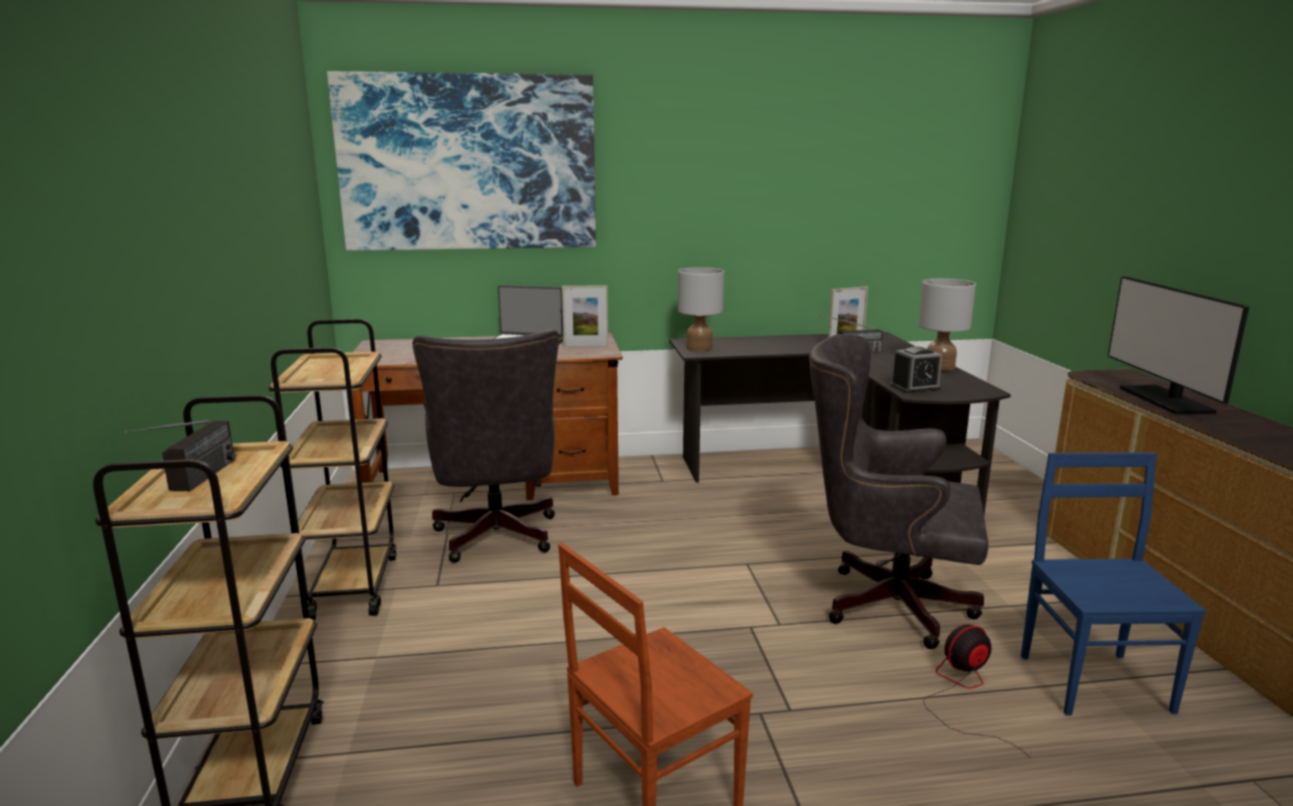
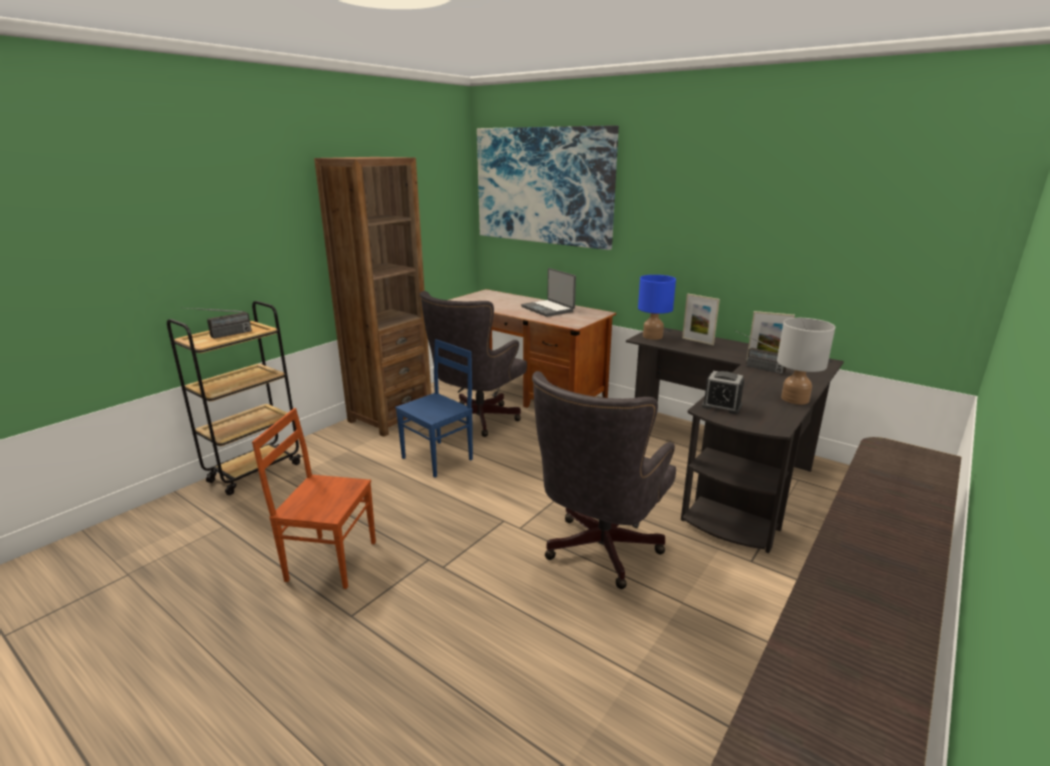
camera: 45 degrees right, 5 degrees up
brown cart [269,319,397,620] -> brown bookcase [314,157,431,437]
picture frame [562,285,608,348] -> picture frame moved to [682,294,720,345]
grey table lamp [678,267,724,352] -> blue table lamp [638,275,676,340]
grey office chair [809,334,988,649] -> grey office chair turned 120 degrees counterclockwise [532,371,676,589]
fan [923,624,1030,757] -> none
blue chair [1021,452,1206,716] -> blue chair moved to [395,339,473,478]
monitor [1108,276,1249,415] -> none

